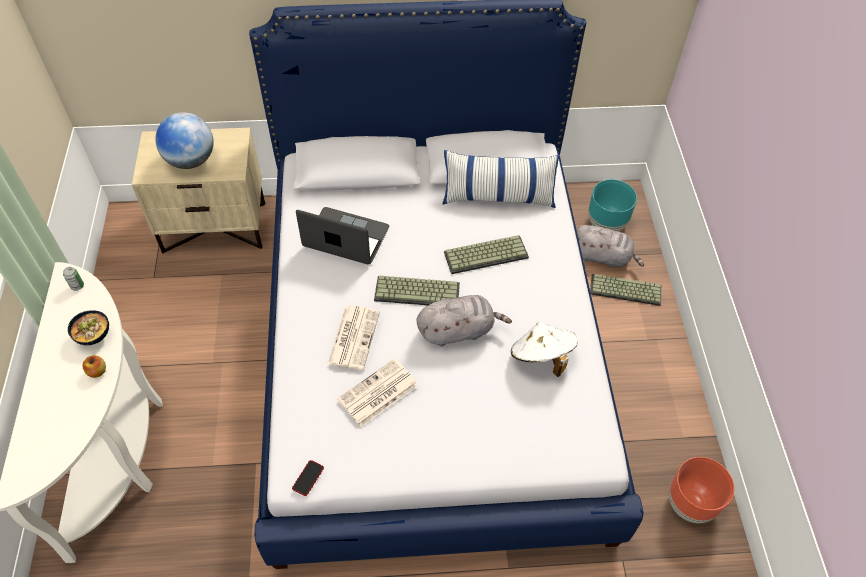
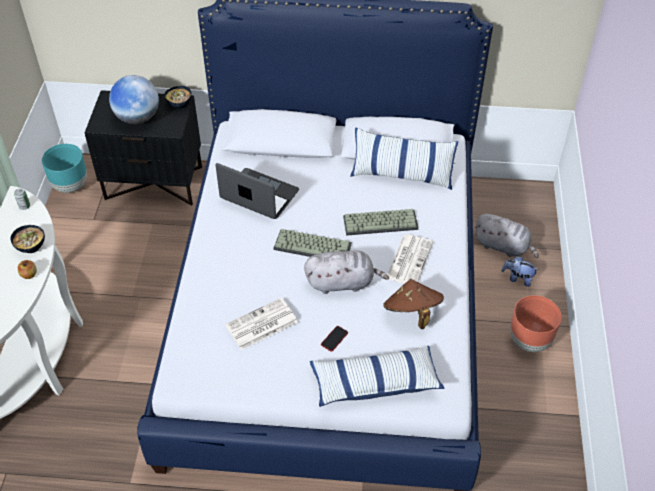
camera: 10 degrees right, 5 degrees down
beige nightstand [132,128,265,254] -> black nightstand [85,90,202,206]
phone [292,460,324,496] -> phone moved to [321,326,348,352]
newspaper [327,305,380,370] -> newspaper moved to [387,234,433,284]
white hat [511,322,578,377] -> brown hat [383,279,444,329]
turquoise planter [588,179,637,232] -> turquoise planter moved to [41,144,87,193]
keyboard [590,274,662,306] -> plush toy [502,256,539,287]
brown planter [669,457,734,523] -> brown planter moved to [510,295,562,352]
none -> bowl [164,86,192,109]
none -> pillow [310,346,445,407]

